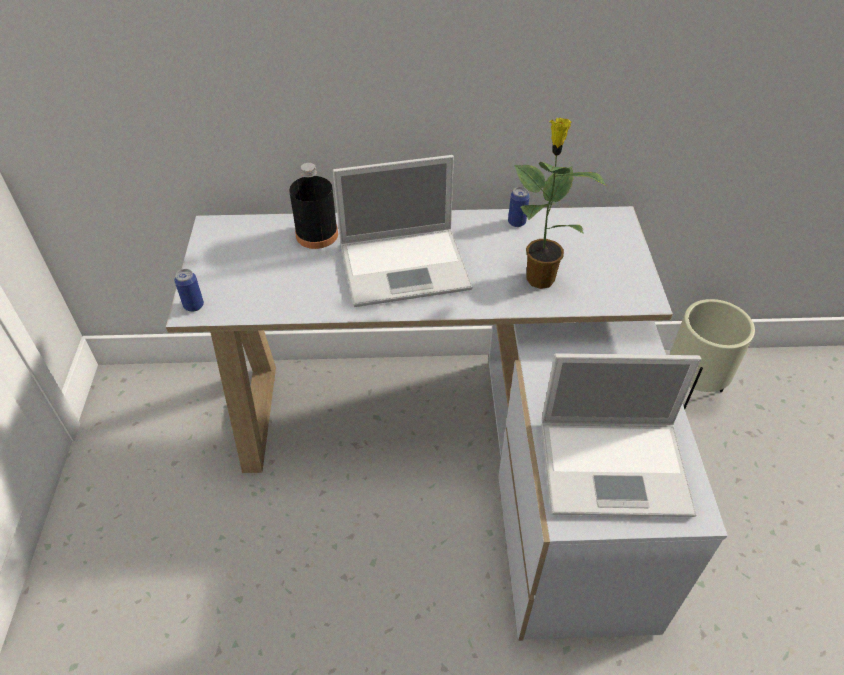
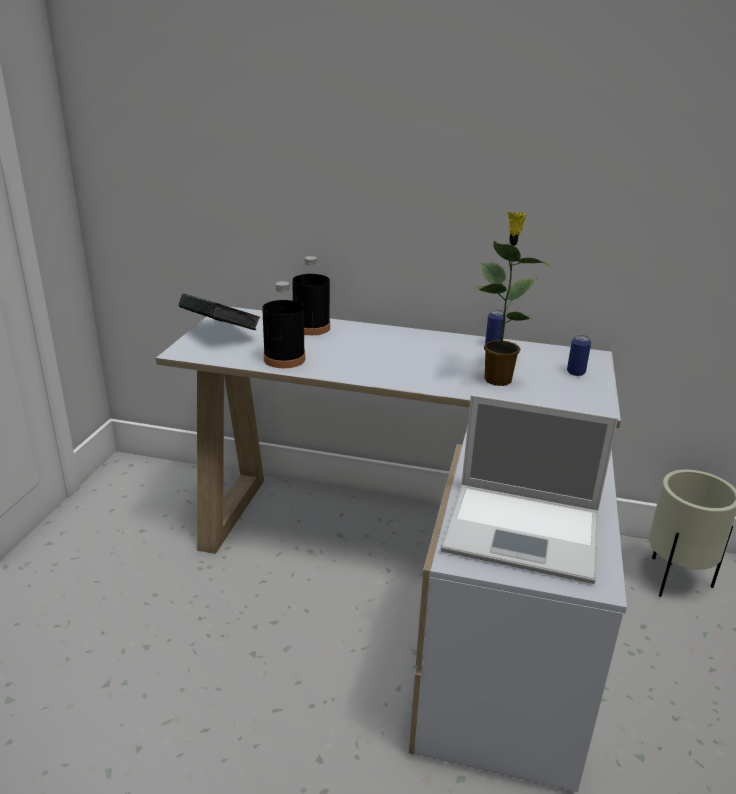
camera: 15 degrees right, 20 degrees down
can [174,269,204,312] -> can moved to [567,334,591,376]
laptop [333,155,472,307] -> none
none -> book [178,294,261,330]
none -> black bottle [262,281,305,368]

